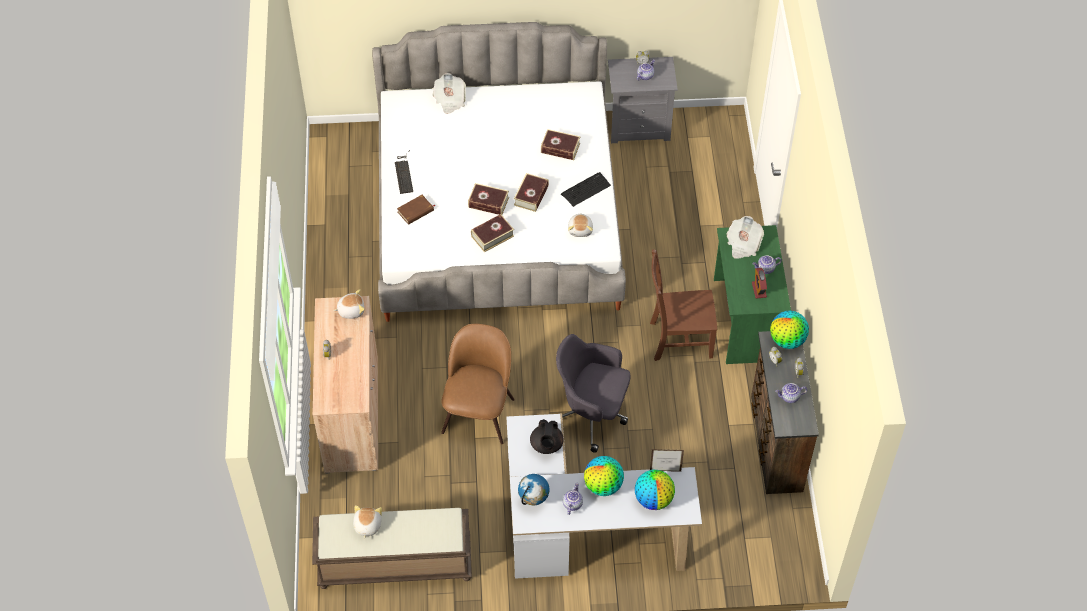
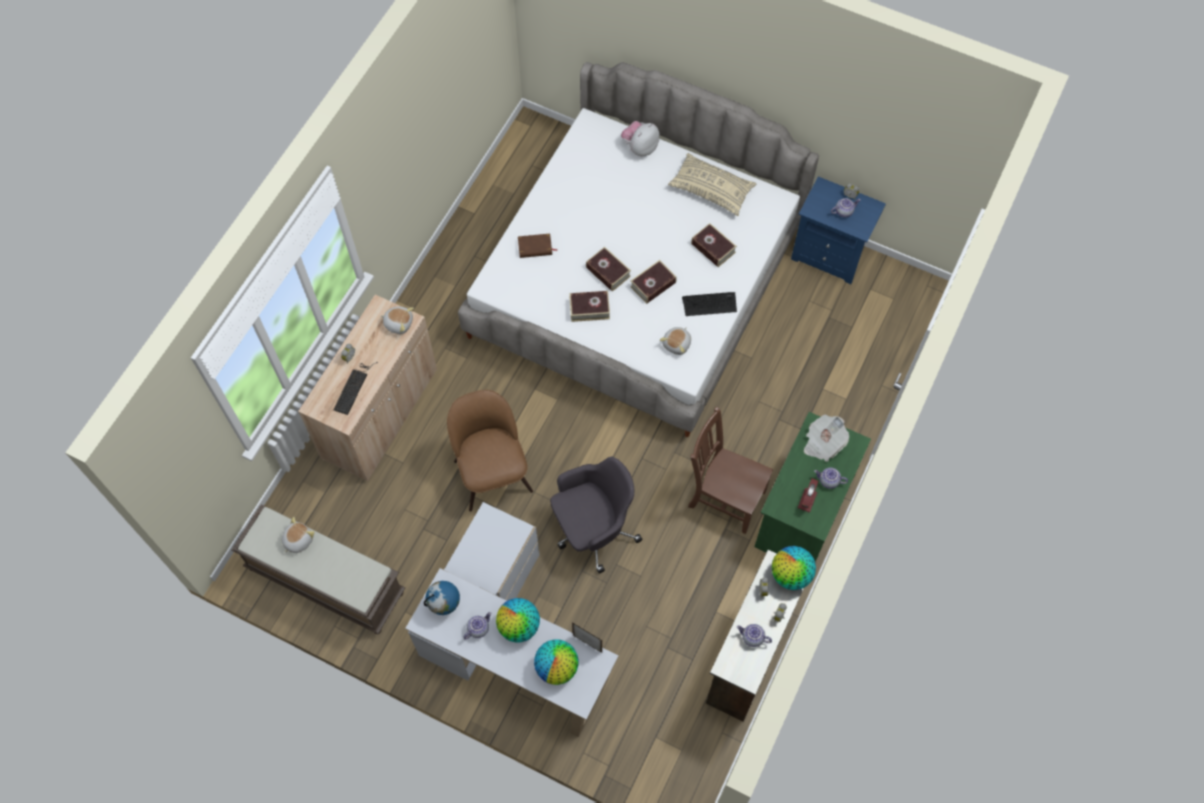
camera: 30 degrees right, 10 degrees up
keyboard [395,150,413,194] -> keyboard moved to [333,362,378,415]
newspaper [433,73,466,114] -> plush toy [621,121,660,156]
brown chair [441,324,515,445] -> brown chair turned 60 degrees counterclockwise [447,390,533,512]
black teapot [530,419,564,454] -> none
grey office chair [556,334,631,453] -> grey office chair turned 105 degrees clockwise [550,457,642,573]
grey nightstand [608,57,678,143] -> blue nightstand [791,176,886,284]
none -> beige pillow [668,153,756,216]

